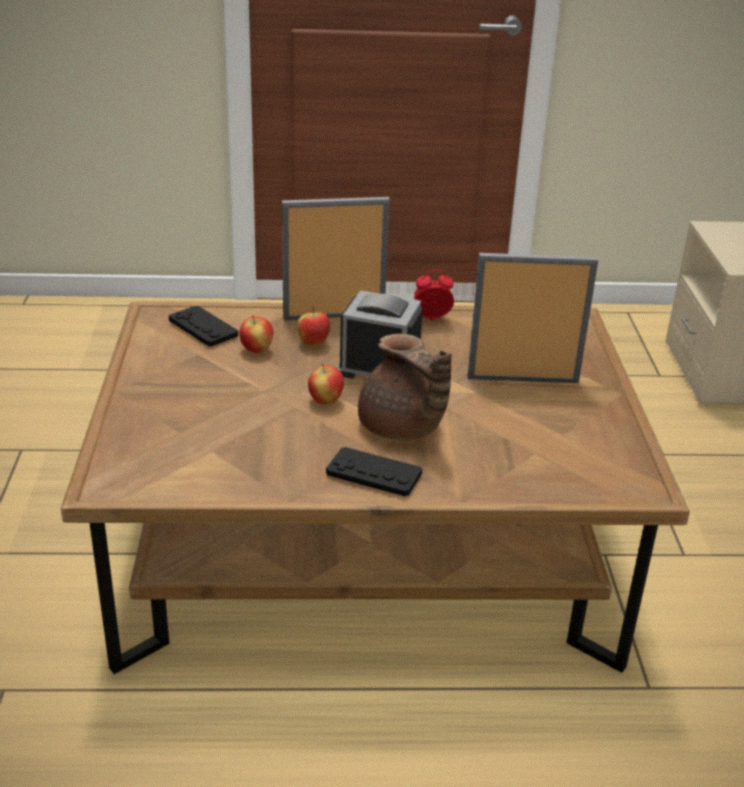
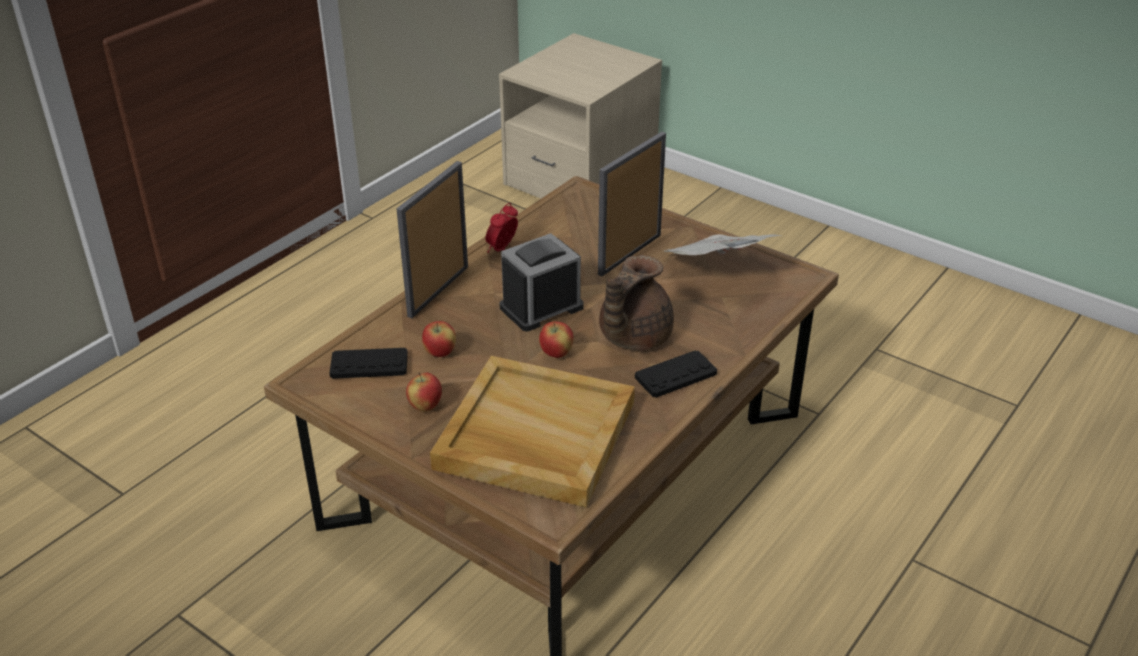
camera: 50 degrees left, 5 degrees up
apple [297,307,330,347] -> apple moved to [406,373,442,412]
brown teapot [358,334,452,440] -> brown teapot turned 120 degrees clockwise [599,255,674,350]
none -> beige tray [430,356,635,508]
none -> newspaper [663,234,782,255]

